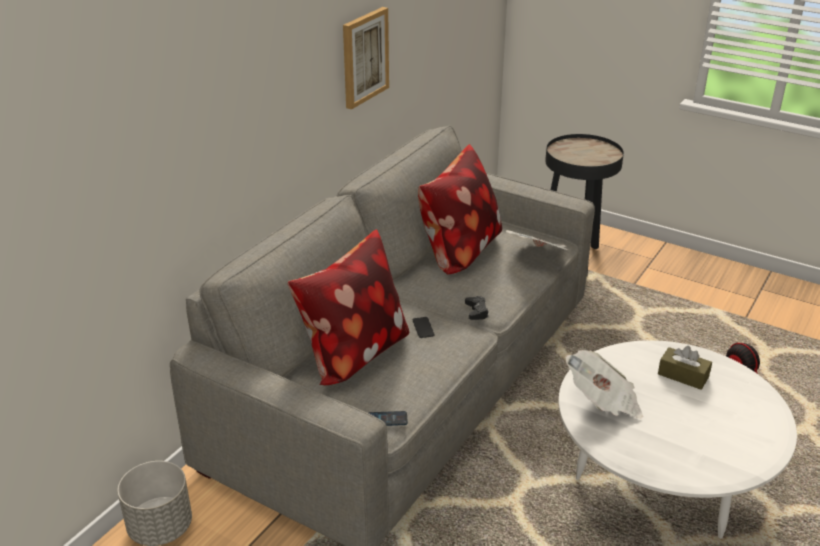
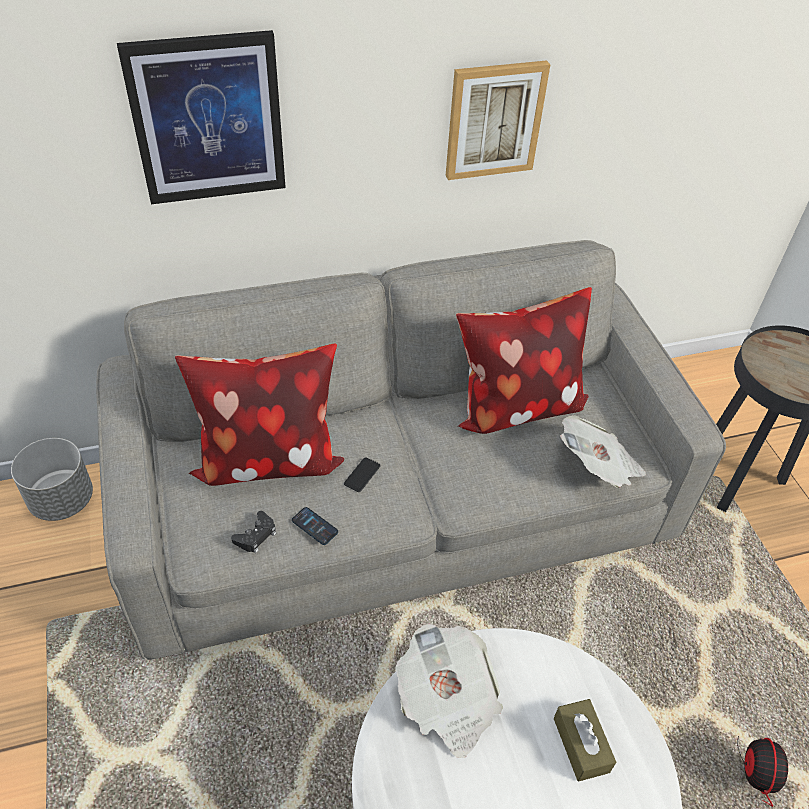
camera: 40 degrees right, 15 degrees up
phone [369,411,408,426] -> phone moved to [292,507,338,545]
black game controller [465,296,489,320] -> black game controller moved to [231,511,276,553]
none -> picture [117,30,286,204]

